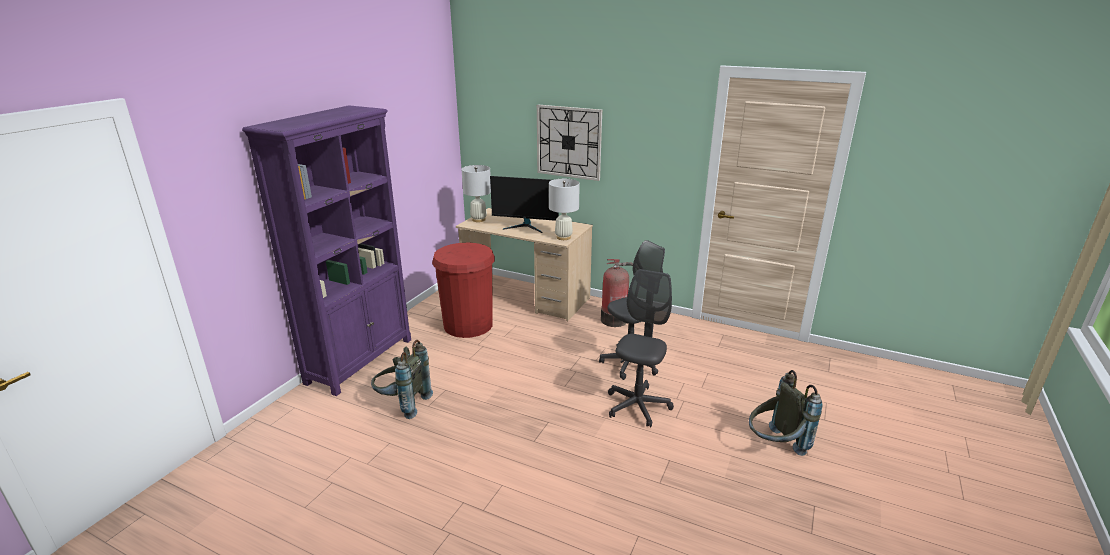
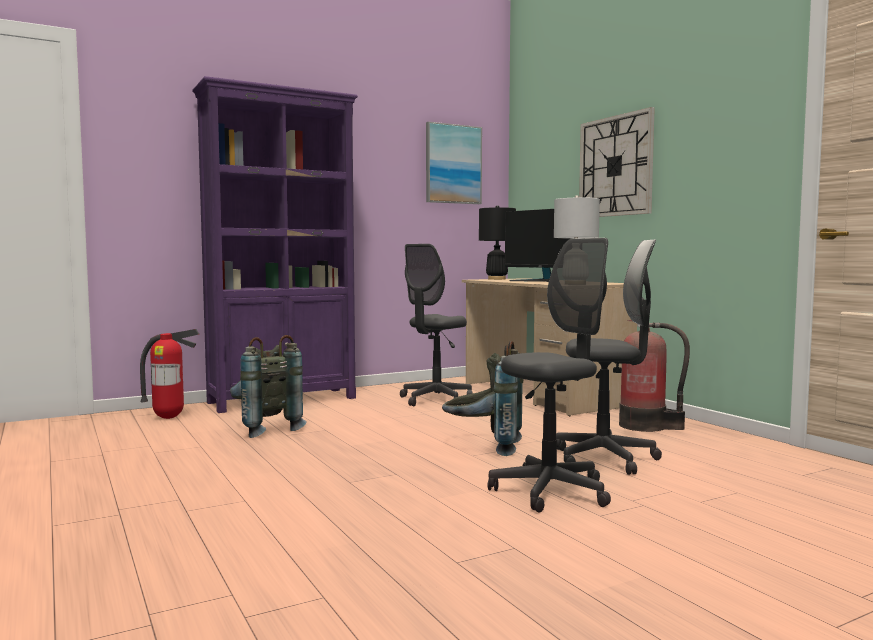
camera: 35 degrees right, 20 degrees down
red trash can [432,243,495,338] -> grey office chair [400,244,473,406]
white table lamp [462,165,491,222] -> black table lamp [479,205,516,280]
grey backpack [749,370,823,456] -> grey backpack moved to [442,341,524,456]
none -> fire extinguisher [140,329,199,419]
none -> picture [426,121,482,204]

